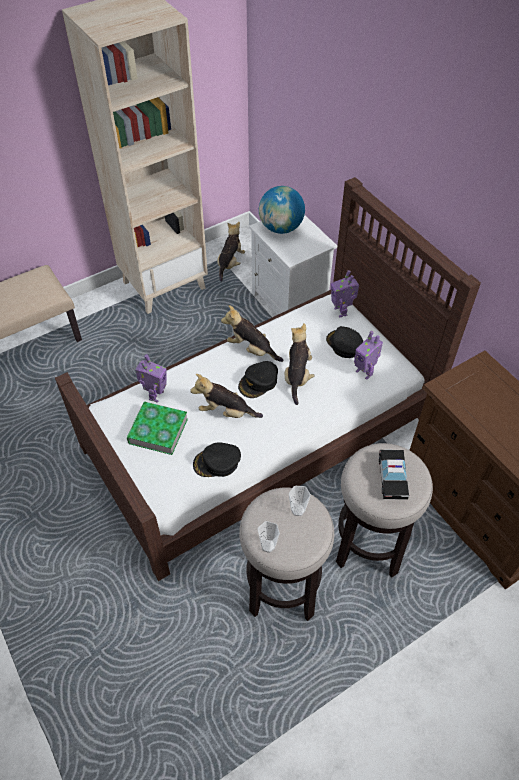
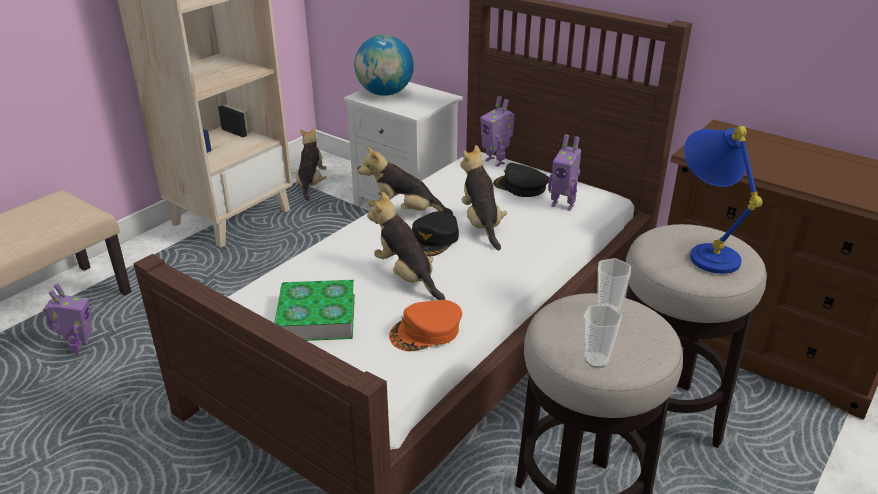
camera: 20 degrees left, 20 degrees down
toy robot [135,354,166,403] -> toy robot moved to [43,283,93,355]
plush toy [190,374,263,418] -> plush toy turned 60 degrees clockwise [367,192,445,300]
black cap [193,443,241,477] -> orange cap [389,300,462,351]
toy car [379,450,409,500] -> blue table lamp [684,126,762,274]

